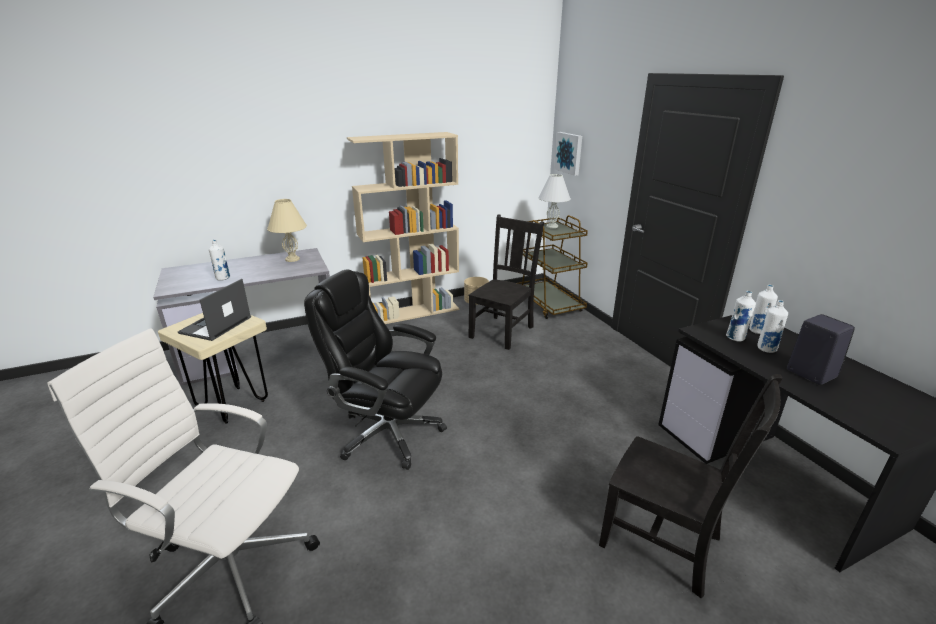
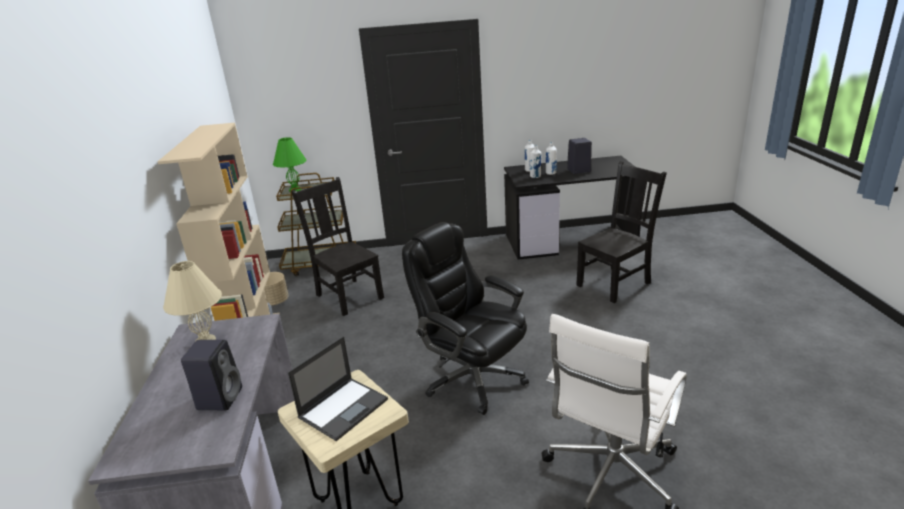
camera: 70 degrees left, 0 degrees up
laptop [178,279,251,341] -> laptop turned 90 degrees counterclockwise [288,336,388,441]
white bottle [209,240,230,281] -> black speaker [181,340,242,410]
black office chair [304,269,447,470] -> black office chair turned 90 degrees clockwise [402,222,529,415]
white table lamp [538,174,571,228] -> green table lamp [273,137,306,192]
picture [554,132,582,176] -> none

